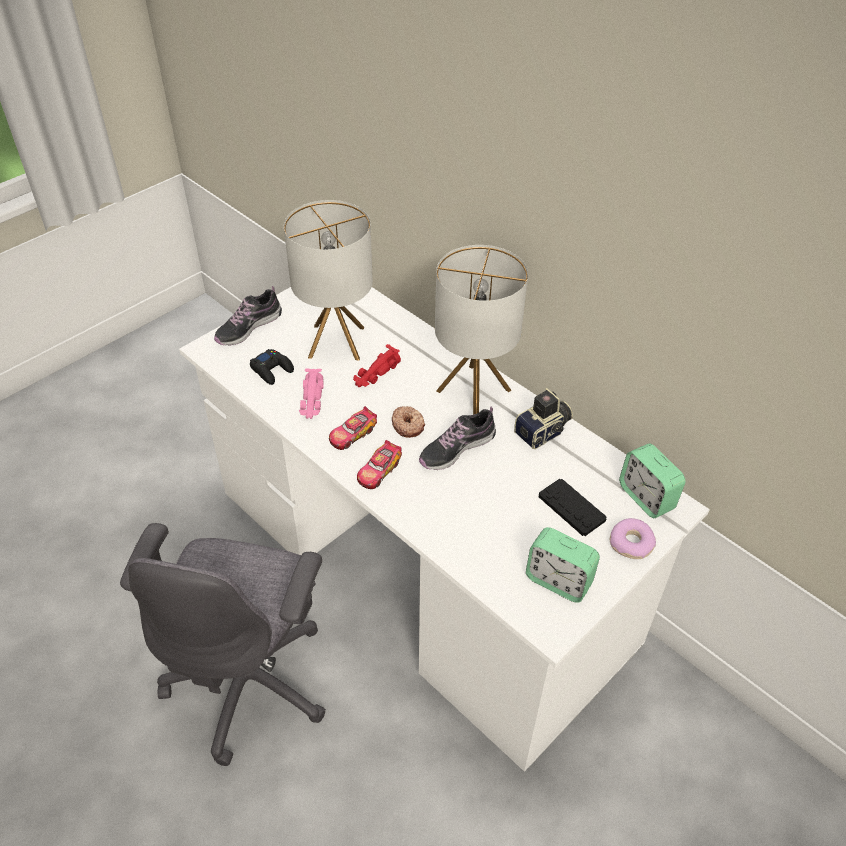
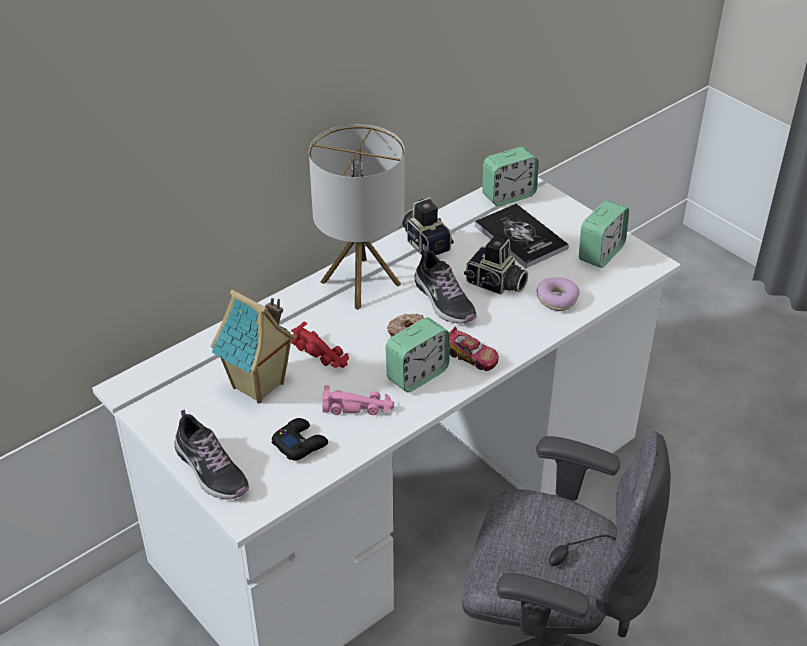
camera: 85 degrees left, 5 degrees down
table lamp [284,200,373,361] -> toy house [210,290,297,404]
toy car [329,406,377,450] -> alarm clock [385,318,449,392]
black game controller [539,479,607,536] -> book [475,204,569,268]
donut [610,518,656,559] -> donut moved to [536,277,580,311]
none -> camera [464,237,528,295]

